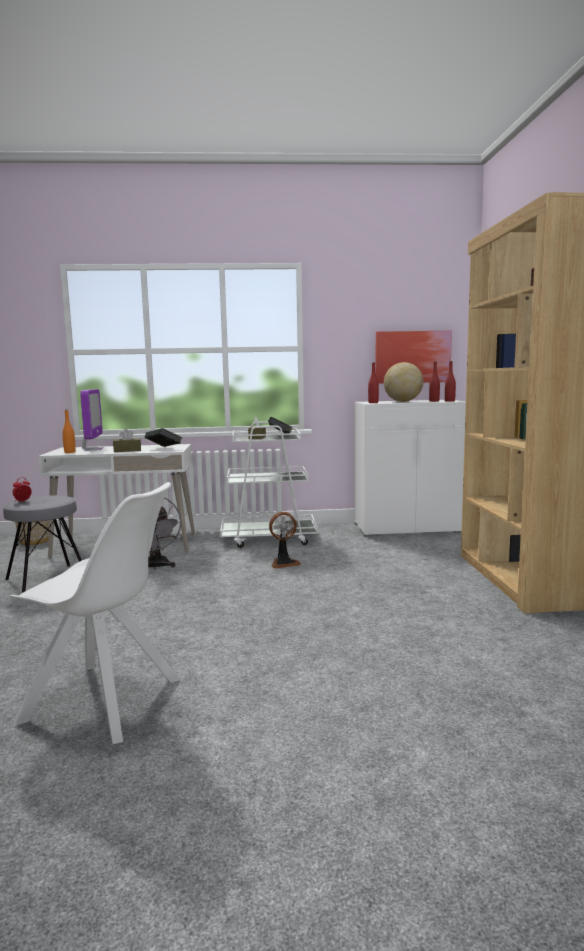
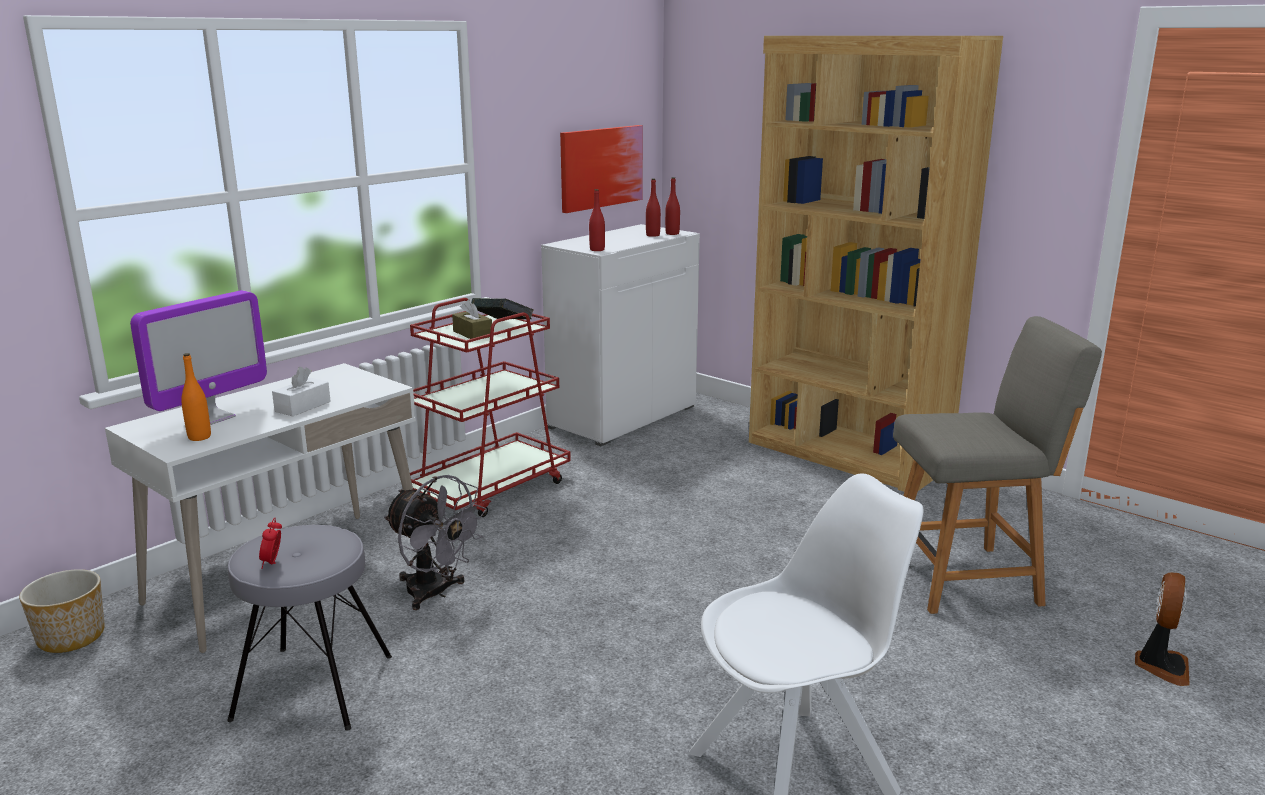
camera: 45 degrees left, 10 degrees up
monitor [80,389,104,450] -> monitor turned 90 degrees clockwise [130,290,267,425]
brown tissue box [113,429,141,452] -> white tissue box [272,367,331,416]
book [145,428,183,447] -> none
white cart [220,421,318,548] -> red cart [410,298,571,517]
fan [269,512,301,568] -> fan moved to [1135,573,1190,686]
globe [384,362,423,402] -> none
none -> grey chair [893,316,1102,614]

